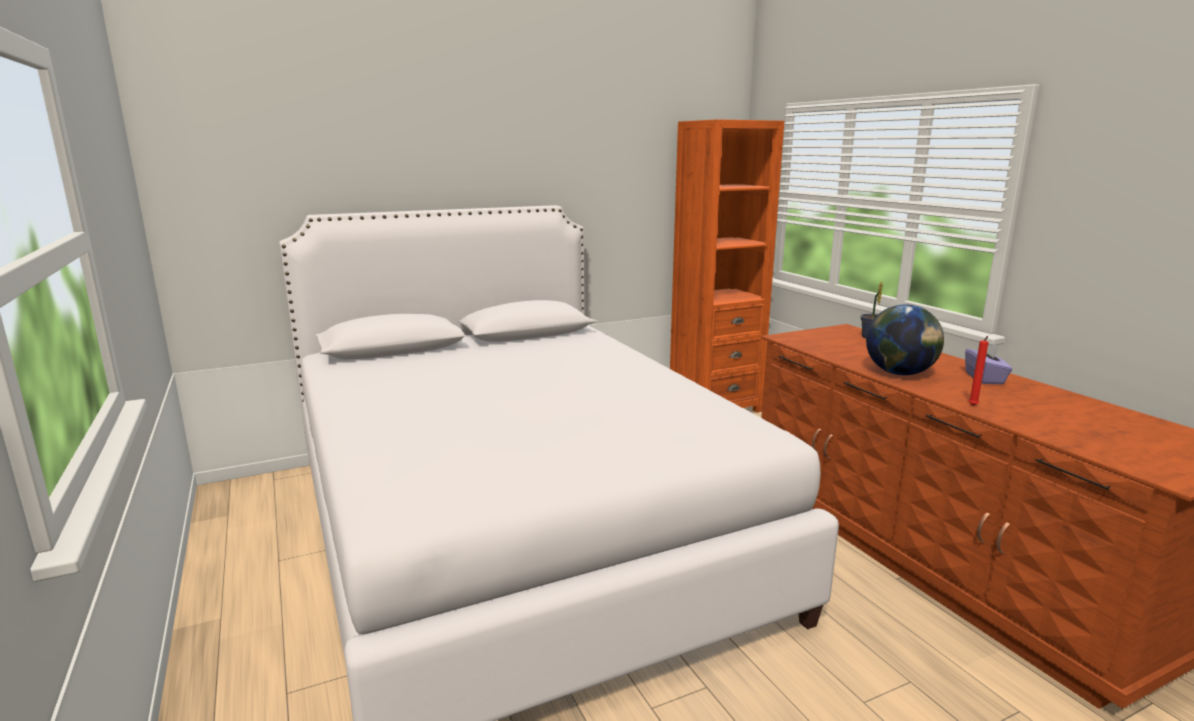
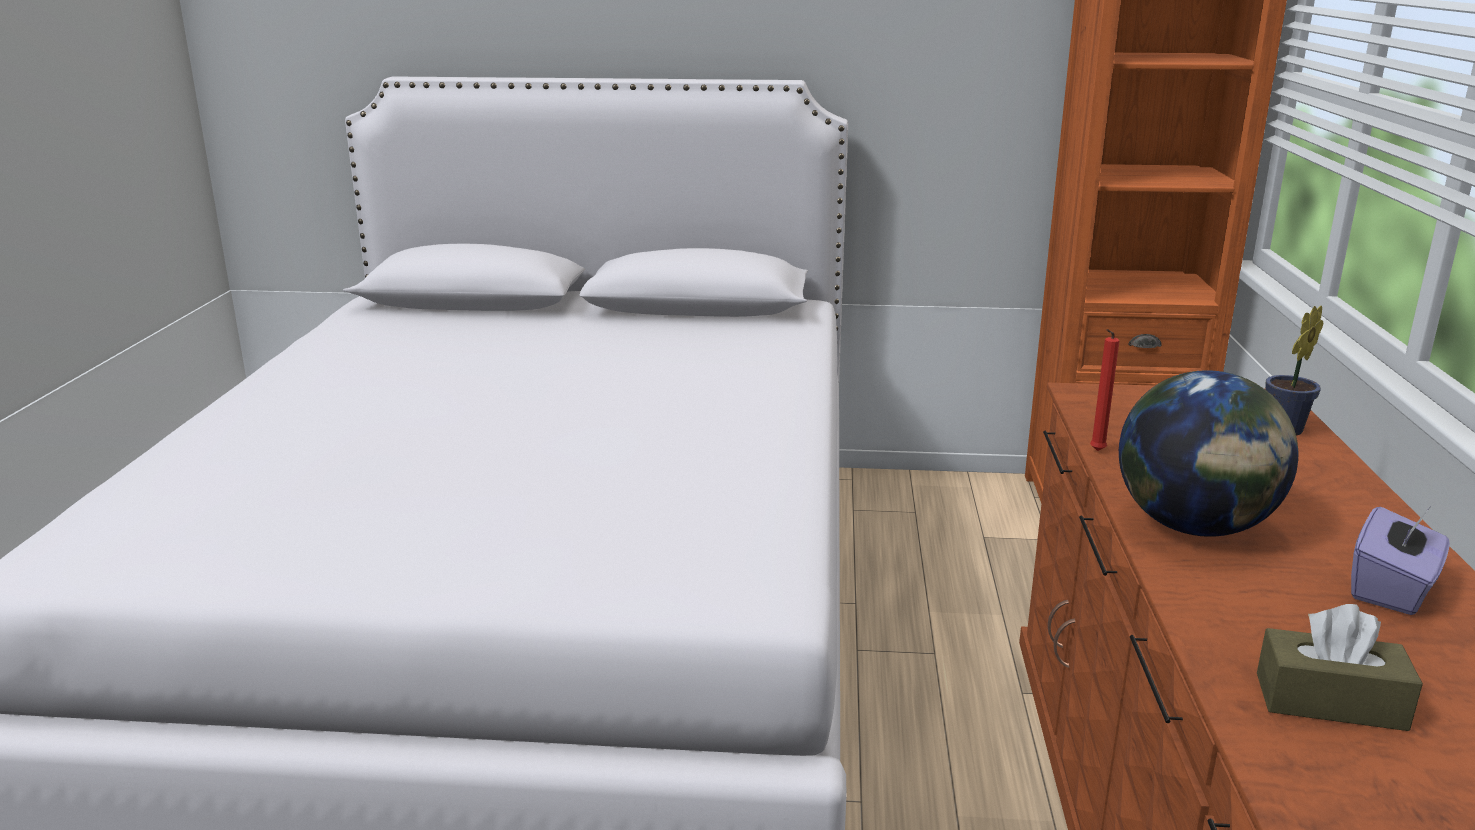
camera: 30 degrees right, 5 degrees up
red candle [969,336,989,406] -> red candle moved to [1090,329,1119,451]
none -> brown tissue box [1257,604,1423,731]

